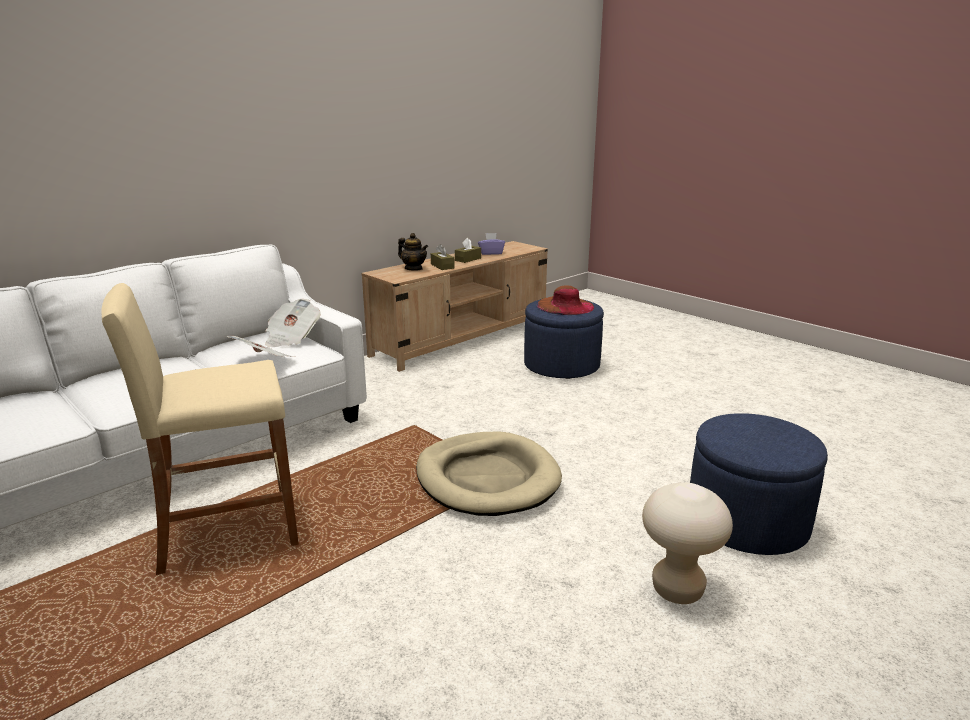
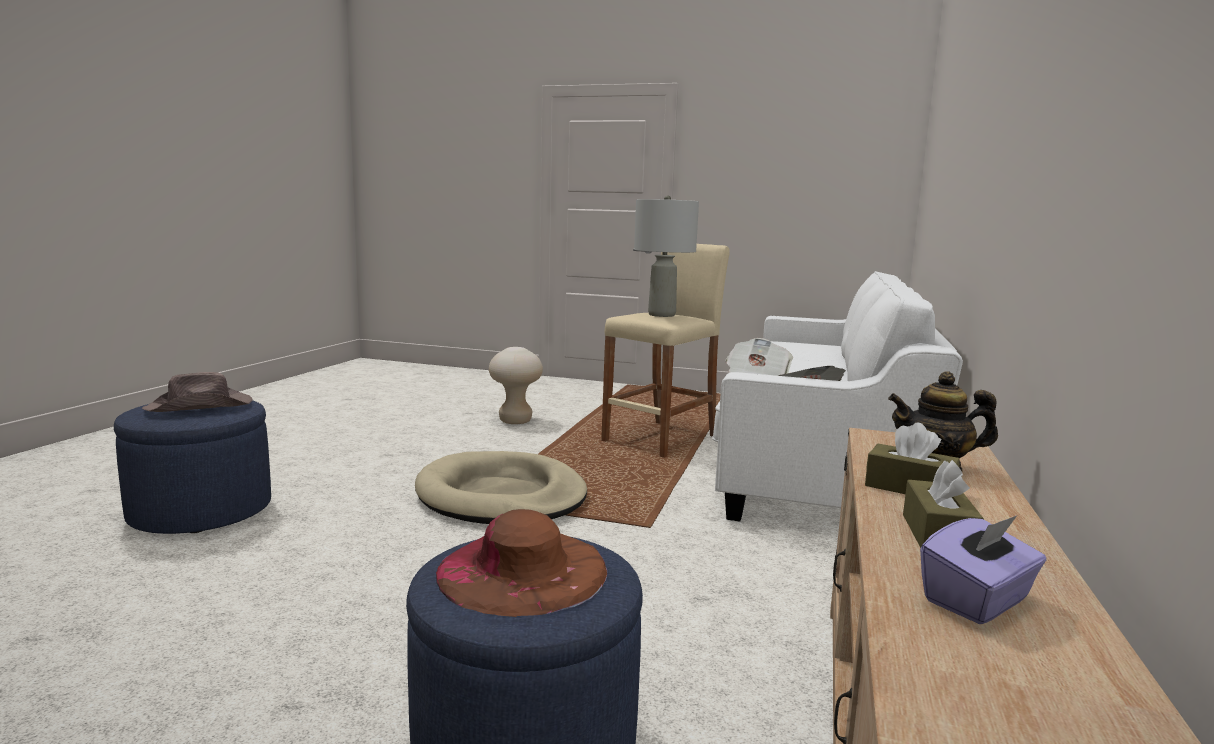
camera: 150 degrees right, 10 degrees down
beige stool [642,483,733,604] -> beige stool moved to [489,347,543,424]
none -> brown hat [142,372,253,412]
none -> grey table lamp [634,195,699,317]

